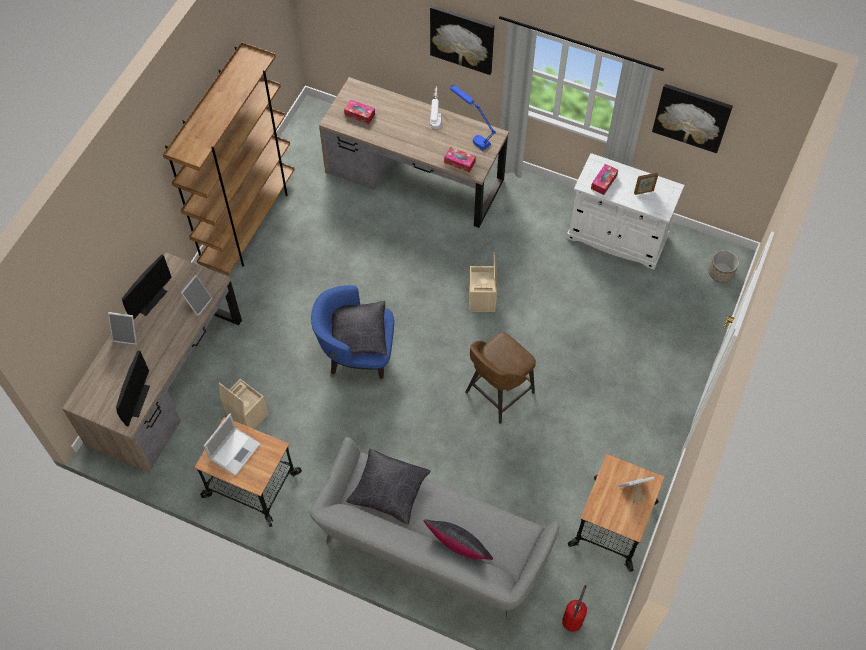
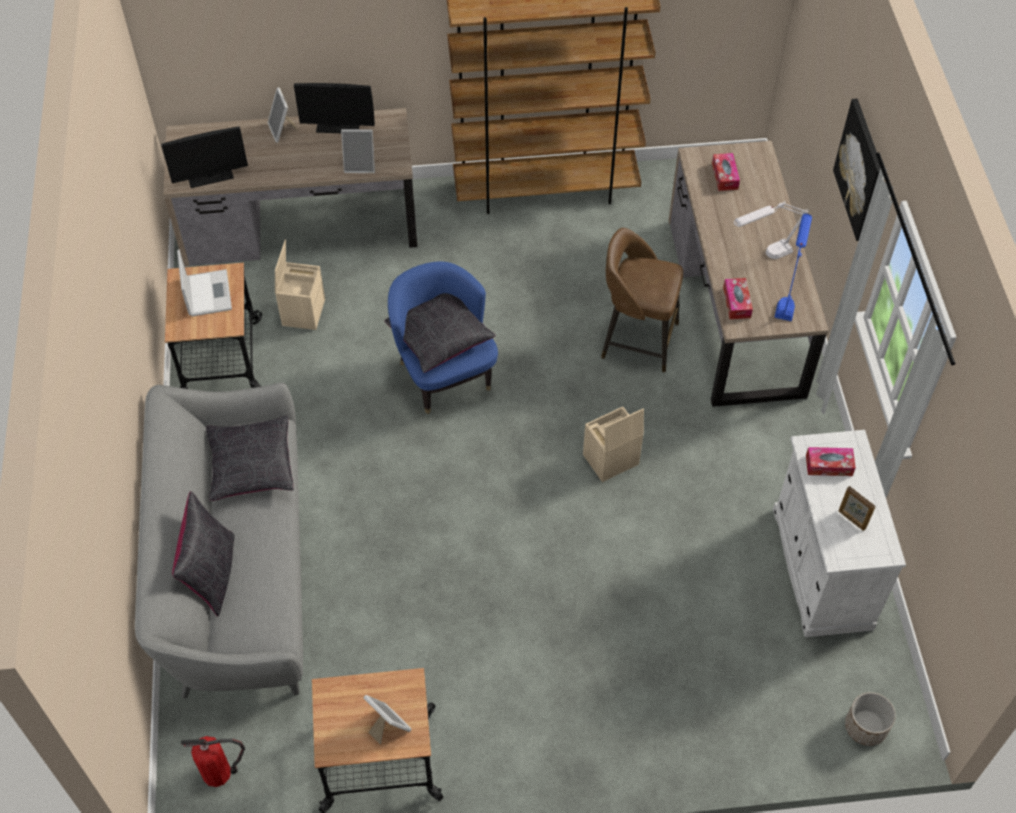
camera: 60 degrees right, 5 degrees down
laptop [204,413,261,476] -> laptop turned 105 degrees counterclockwise [177,250,232,316]
brown stool [465,332,536,424] -> brown stool moved to [601,228,683,372]
picture [652,84,733,153] -> none

